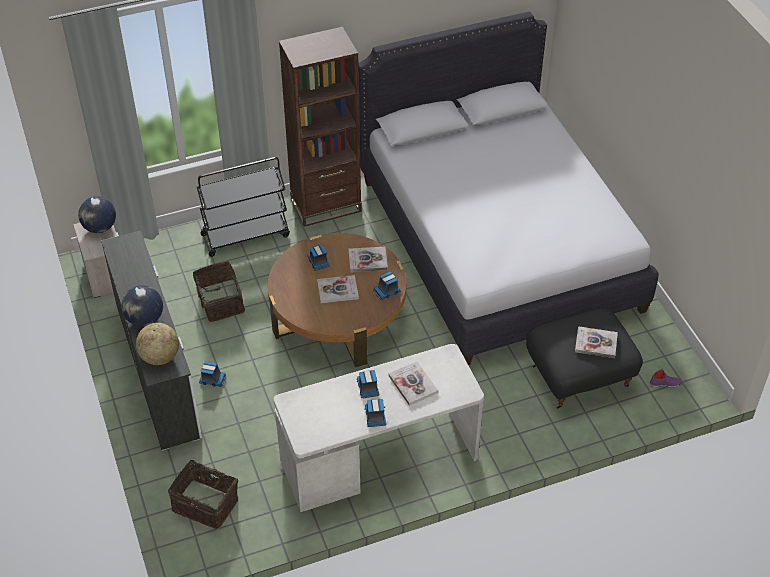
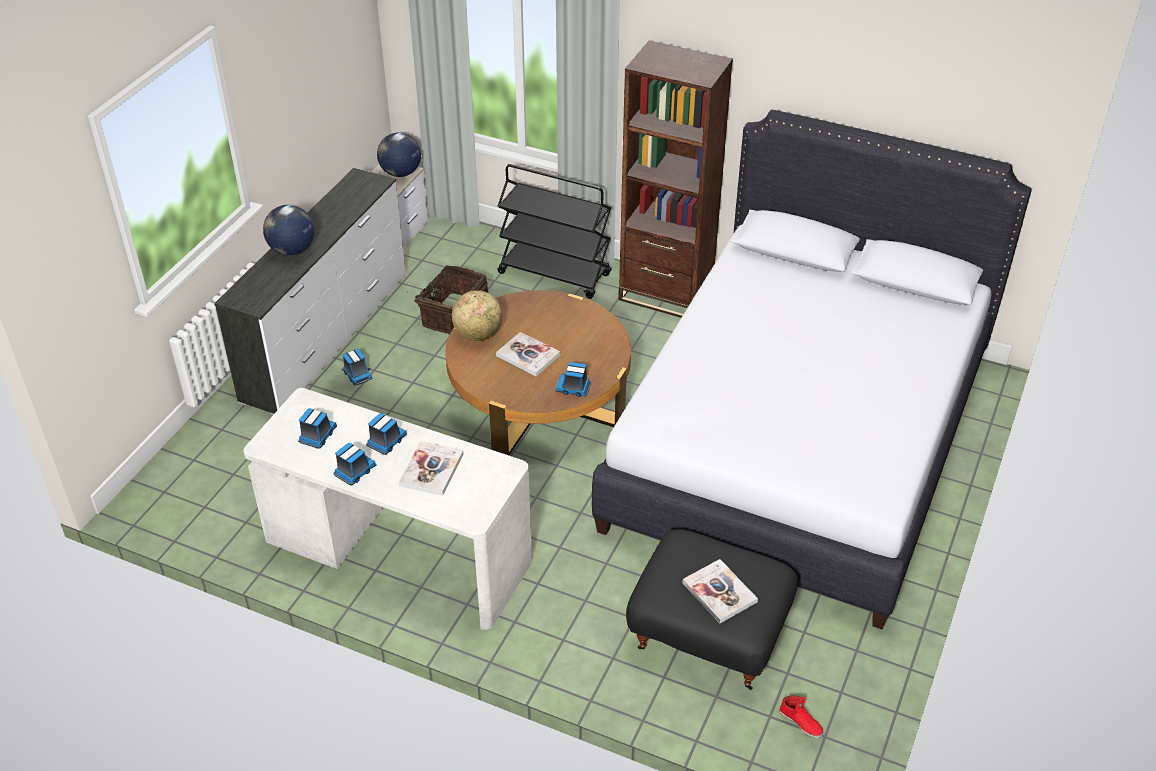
camera: 45 degrees right, 5 degrees down
globe [136,323,179,365] -> globe moved to [452,290,502,341]
basket [168,458,238,529] -> none
toy truck [307,245,330,271] -> toy truck moved to [298,408,337,449]
book [348,247,388,272] -> none
purple shoe [650,369,682,388] -> red shoe [780,695,823,738]

